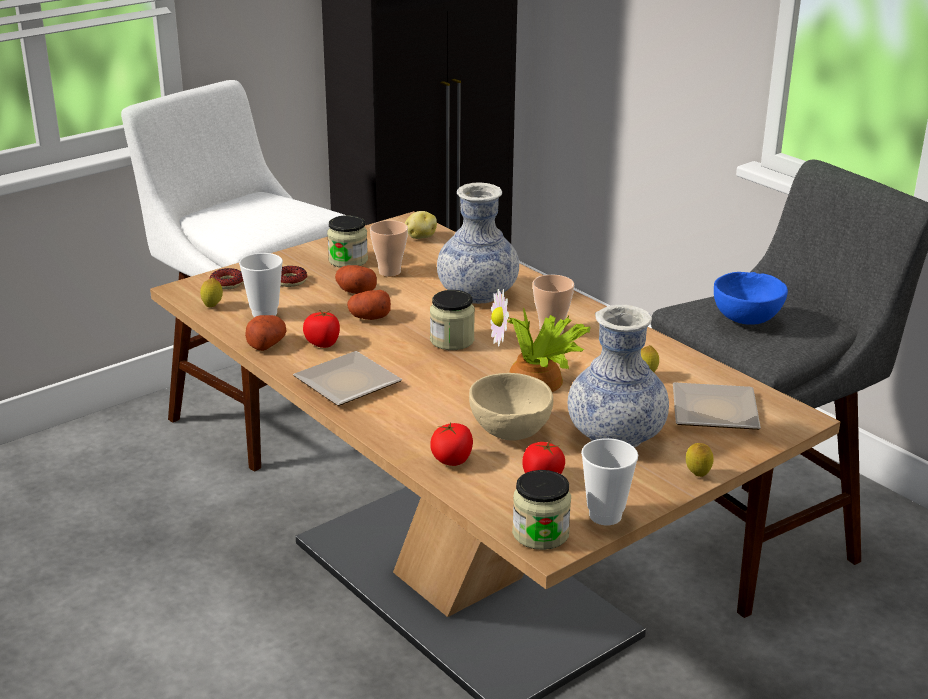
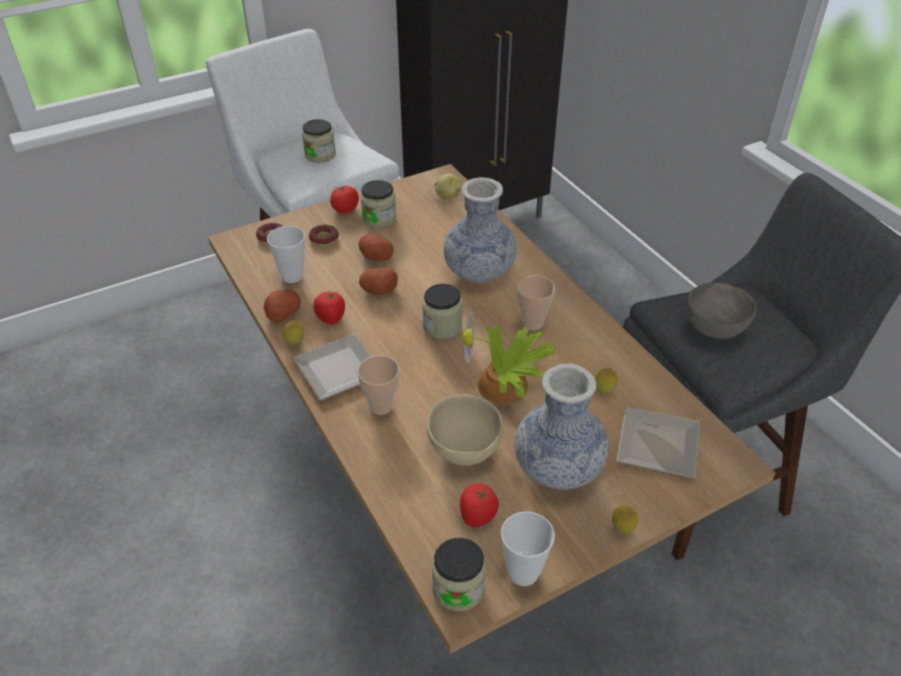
camera: 10 degrees right, 15 degrees up
lemon [200,278,223,307] -> lemon moved to [283,320,304,346]
cup [370,220,408,277] -> cup moved to [357,355,399,415]
tomato [430,422,473,466] -> tomato moved to [330,185,359,213]
blue bowl [714,272,788,325] -> grey bowl [686,282,757,339]
none -> jar [302,119,336,163]

